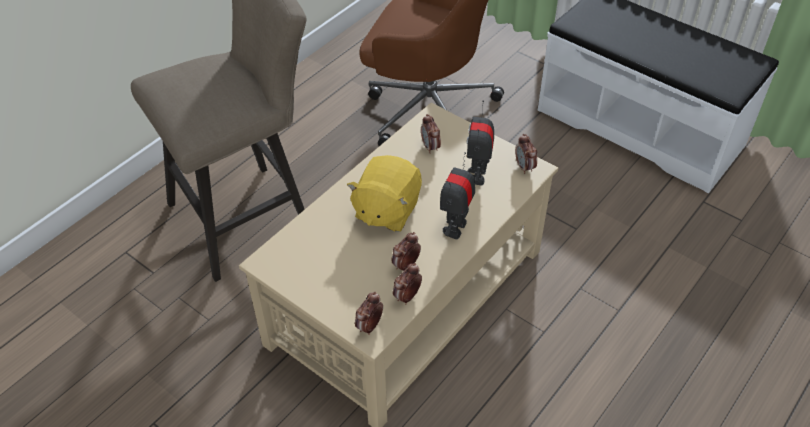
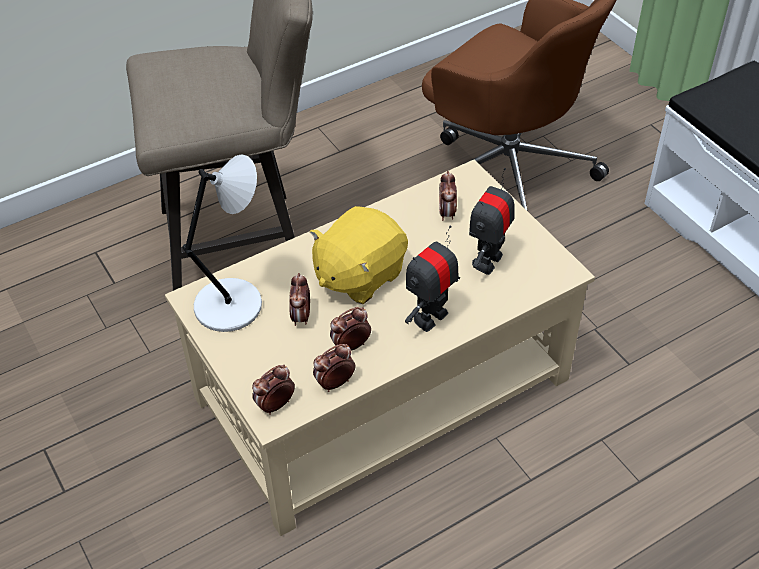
camera: 20 degrees right, 0 degrees up
alarm clock [515,134,537,174] -> alarm clock moved to [289,273,310,326]
none -> grey table lamp [182,154,262,332]

